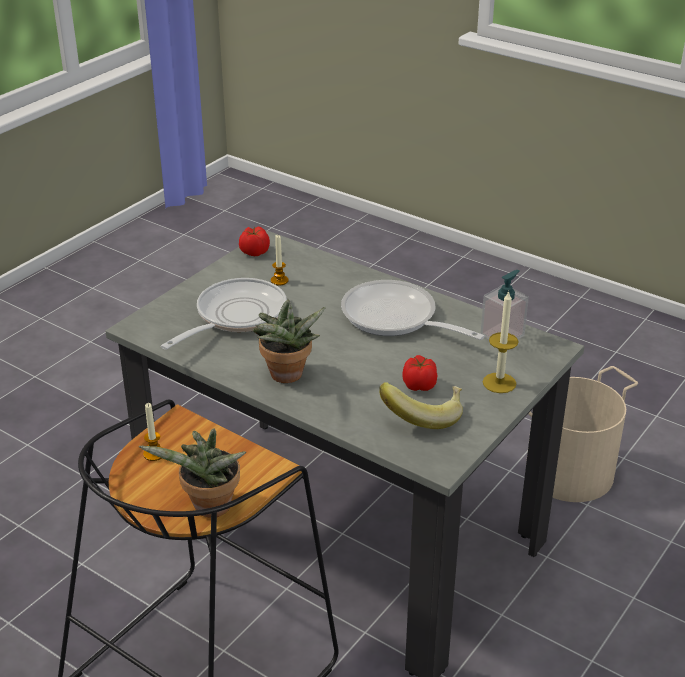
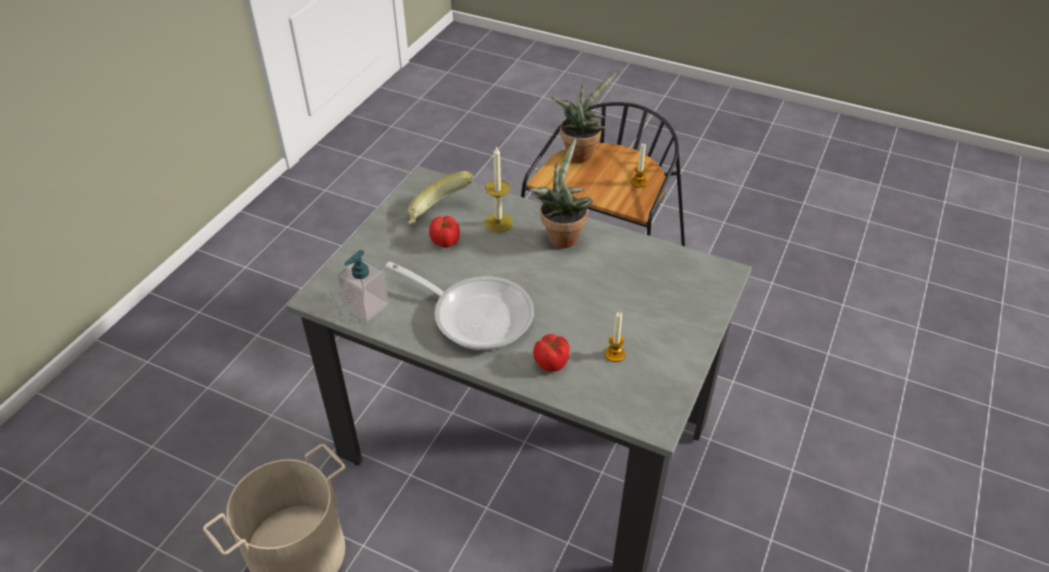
camera: 170 degrees right, 10 degrees up
frying pan [161,278,287,349] -> none
tomato [239,226,270,256] -> tomato moved to [533,334,569,372]
candle [483,291,519,393] -> candle moved to [484,146,513,232]

